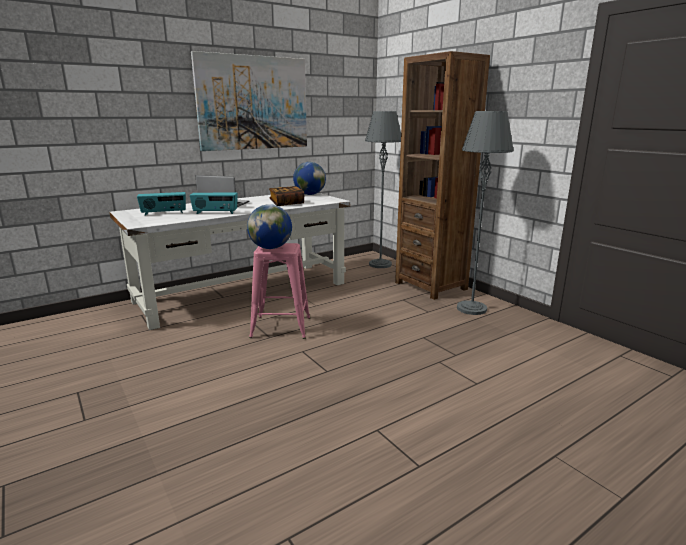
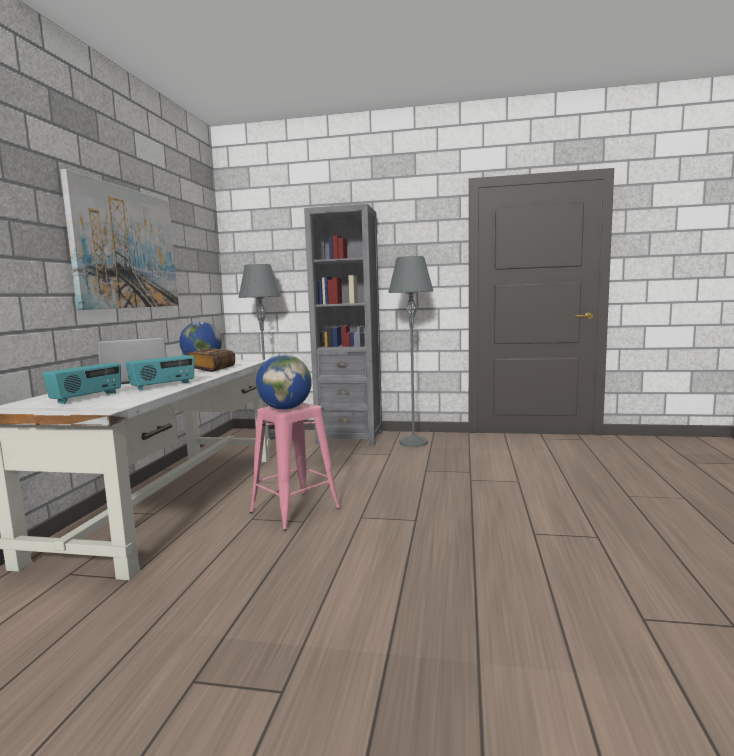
camera: 45 degrees left, 10 degrees down
brown bookcase [395,51,490,300] -> grey bookcase [304,204,382,446]

